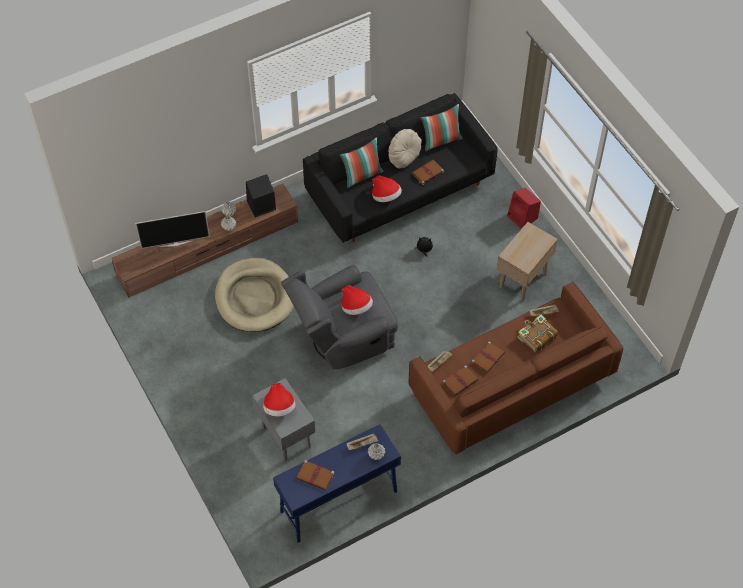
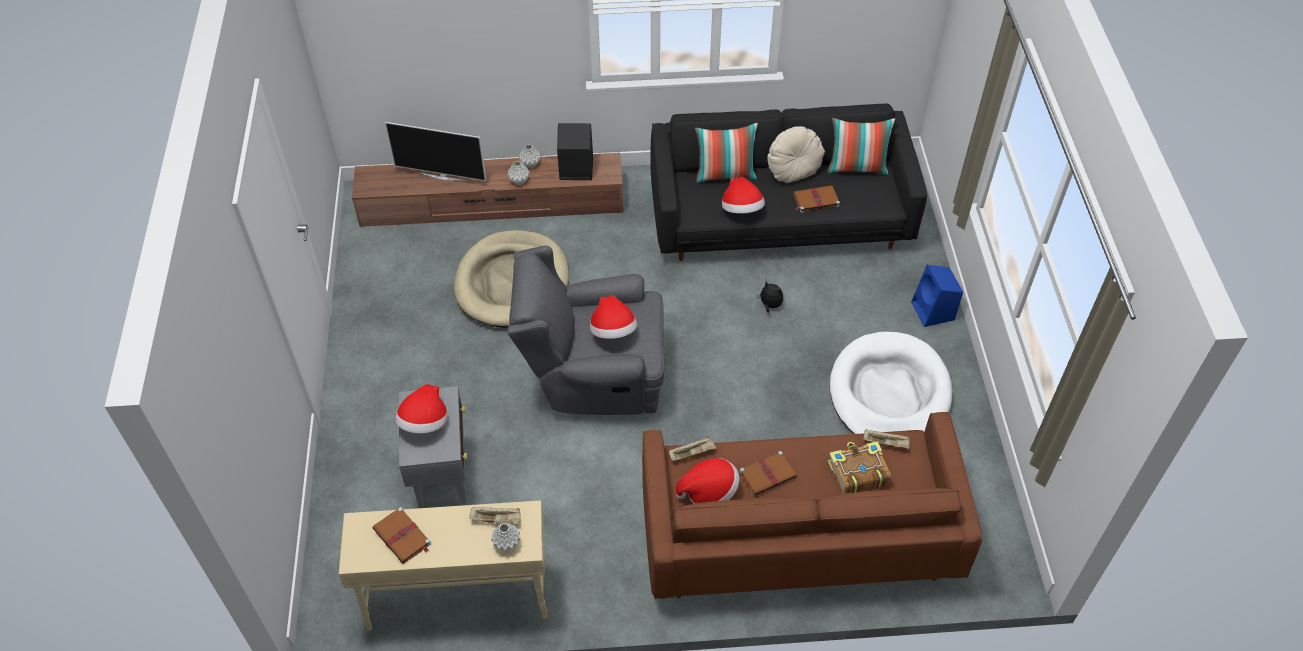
camera: 25 degrees right, 5 degrees down
blue console table [273,424,401,543] -> beige console table [338,501,548,631]
brown book [443,365,478,396] -> hat [676,458,739,504]
beige side table [496,222,558,301] -> white dog bed [830,332,952,434]
red speaker [507,188,541,229] -> blue speaker [911,265,963,327]

